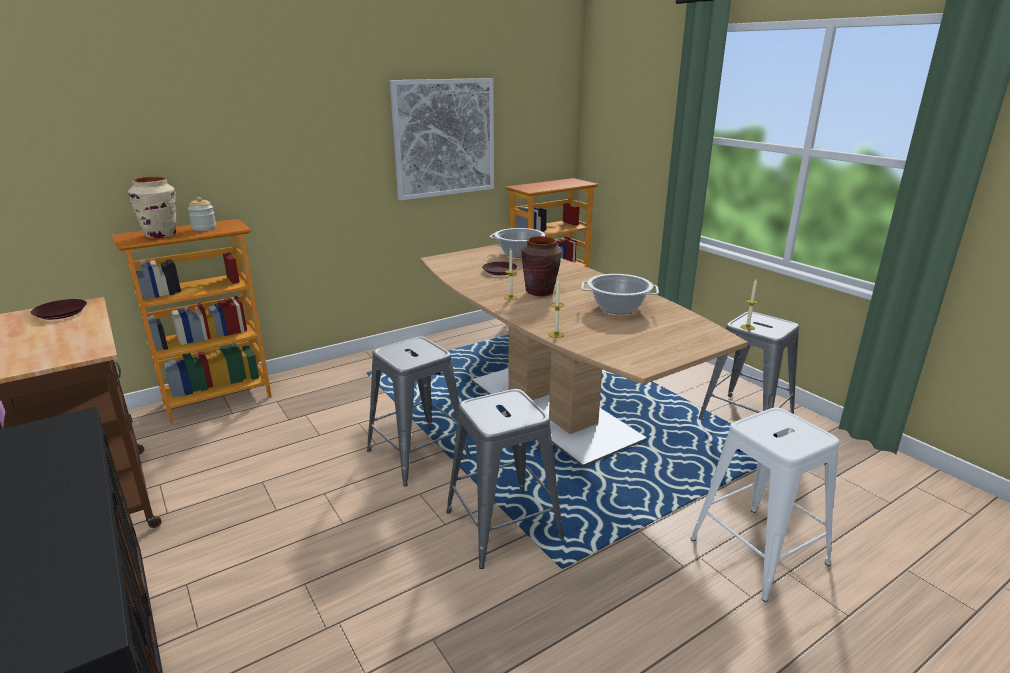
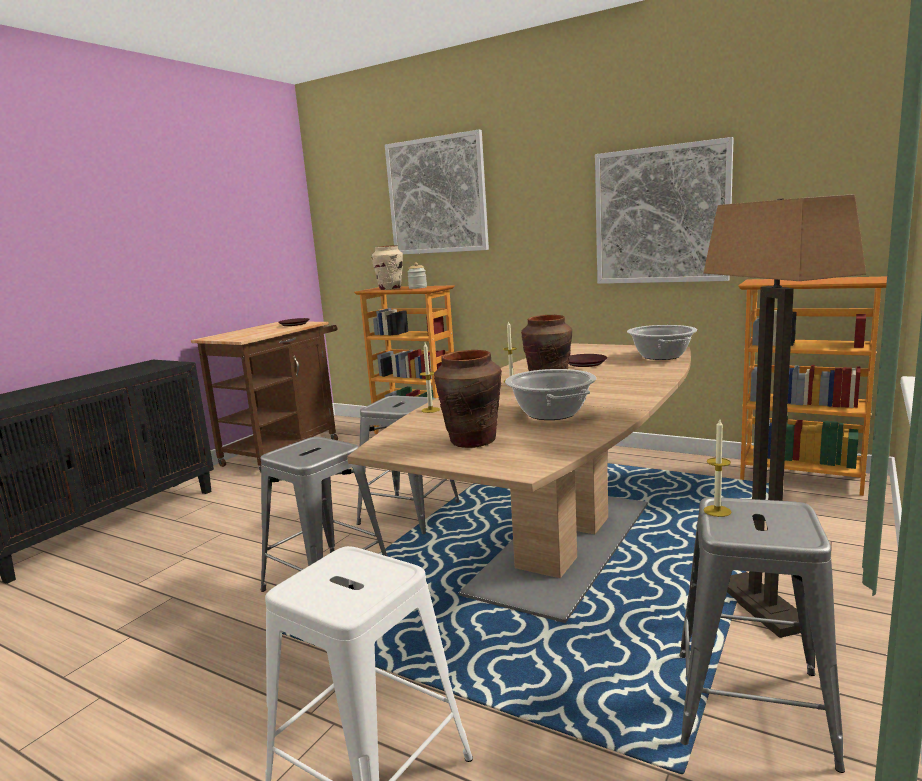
camera: 65 degrees right, 10 degrees down
none -> picture [385,130,489,254]
none -> brown vase [434,350,502,448]
none -> floor lamp [704,194,866,638]

